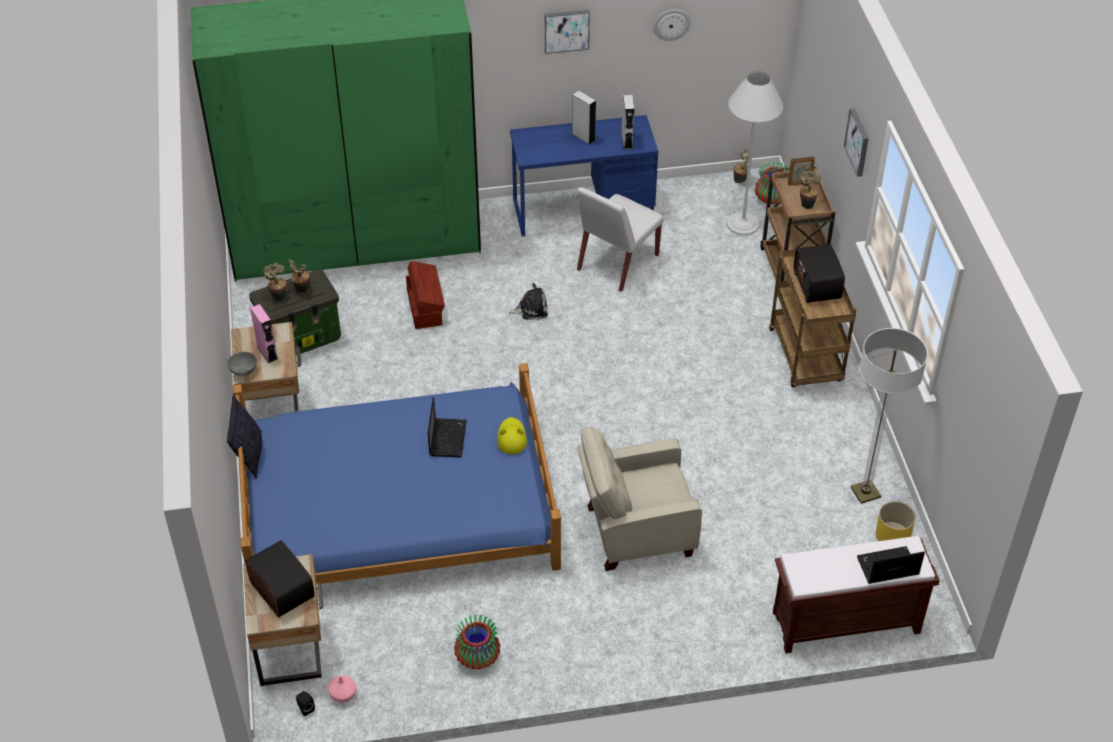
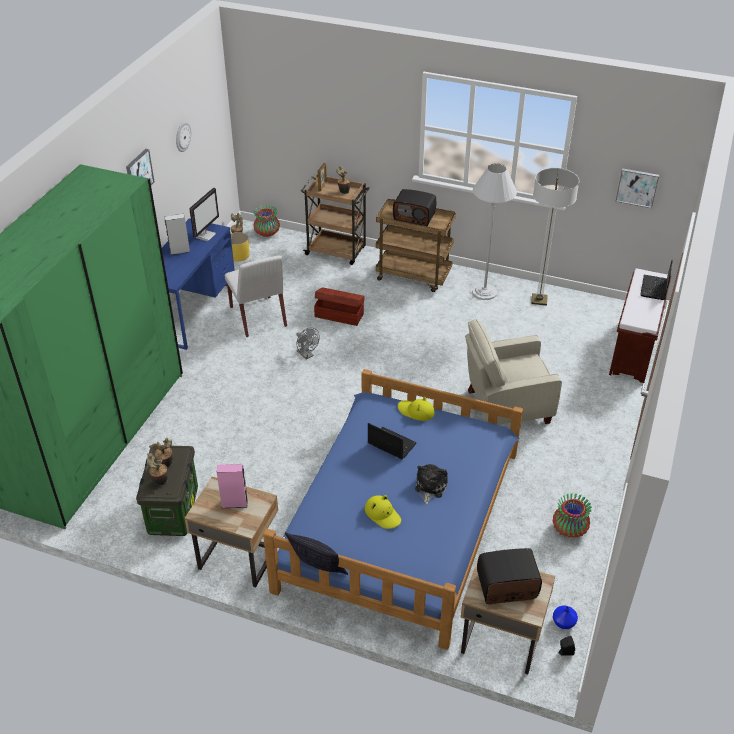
camera: 60 degrees left, 5 degrees down
grey bowl [227,352,257,376] -> none
pink vase [328,675,357,703] -> blue vase [553,605,578,629]
brown storage box [406,261,445,329] -> brown storage box moved to [314,287,365,326]
plush toy [509,283,548,320] -> plush toy moved to [415,464,448,505]
beige armchair [577,426,702,571] -> beige armchair turned 60 degrees clockwise [465,319,562,425]
grey speaker [621,94,635,149] -> monitor [189,188,219,241]
white floor lamp [727,71,784,236] -> white floor lamp moved to [472,163,517,300]
picture [844,108,869,177] -> picture moved to [616,168,659,208]
yellow planter [876,501,916,541] -> yellow planter moved to [231,232,249,261]
none -> grey fan [296,328,320,360]
none -> yellow hat [365,495,401,529]

